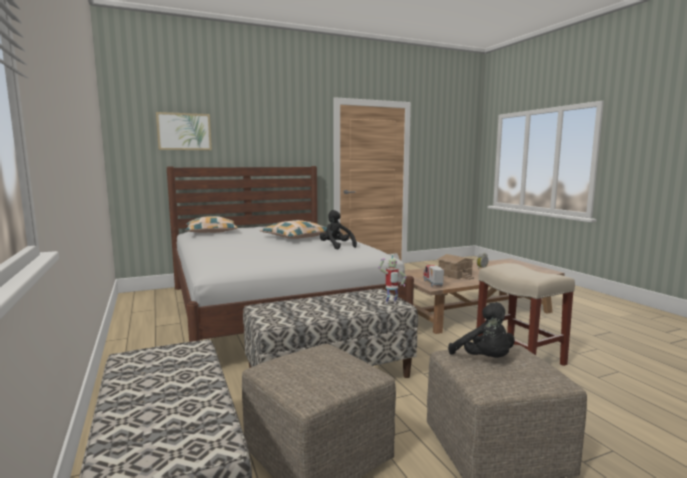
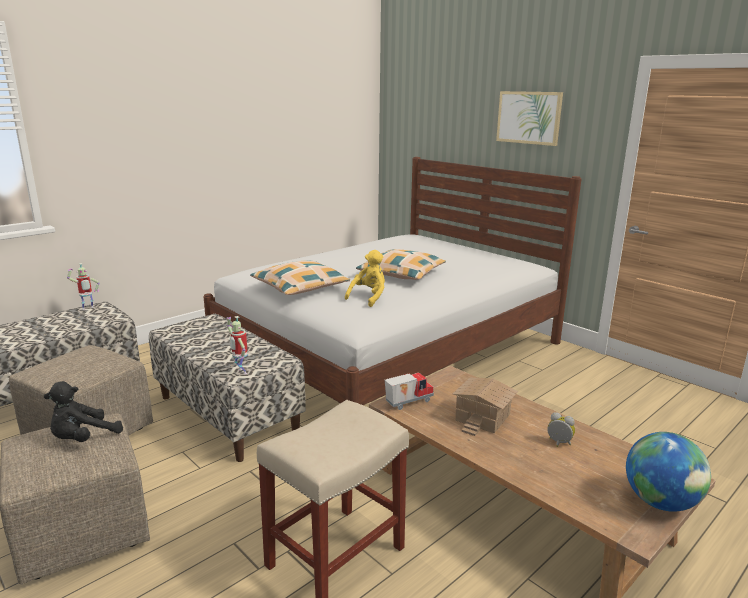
camera: 70 degrees right, 10 degrees up
picture [156,112,212,150] -> picture moved to [496,91,563,146]
pillow [185,216,237,233] -> pillow moved to [250,260,350,295]
black plush toy [320,210,357,249] -> yellow plush toy [345,250,385,307]
none -> toy robot [67,263,100,310]
none -> globe [626,432,711,512]

